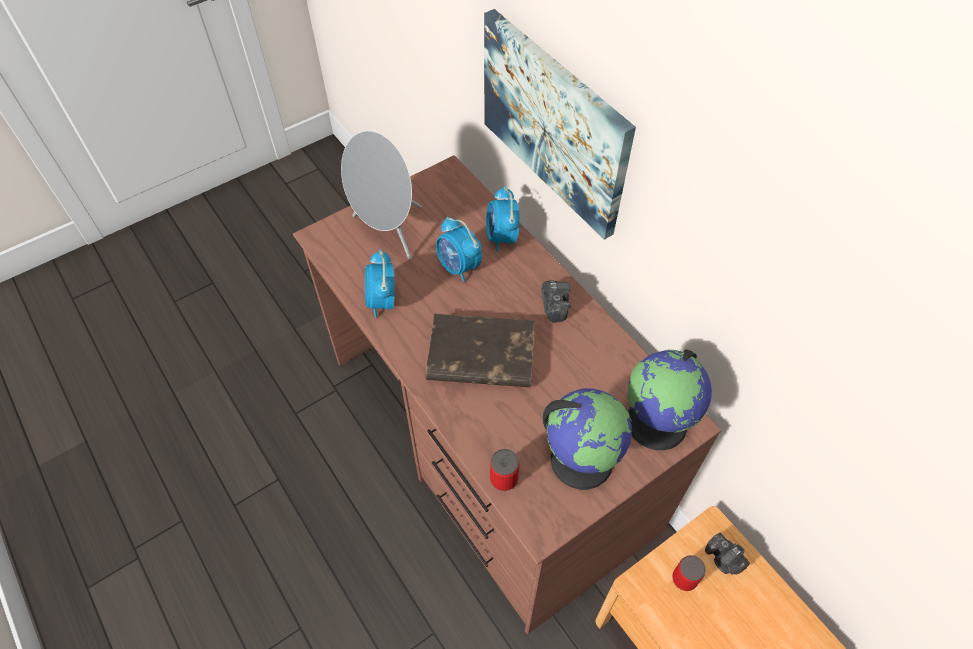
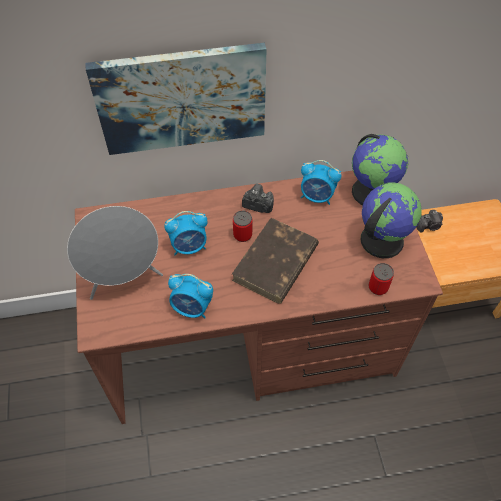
camera: 65 degrees left, 0 degrees up
alarm clock [486,186,520,252] -> alarm clock moved to [301,160,341,205]
can [672,555,706,591] -> can moved to [233,211,252,242]

